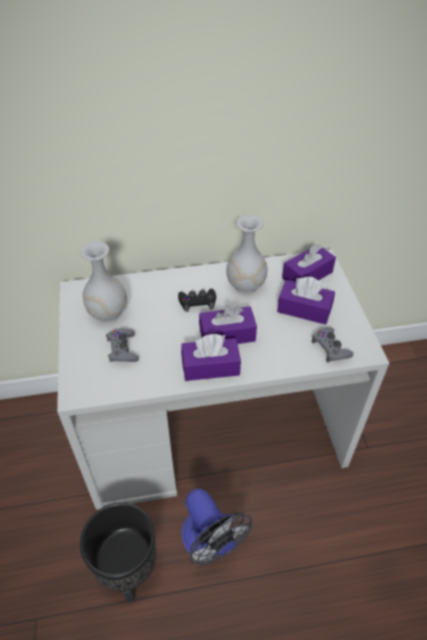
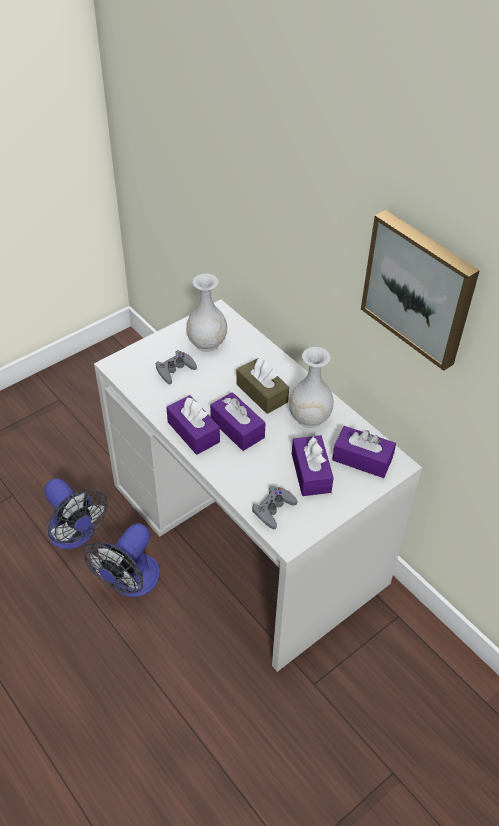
camera: 60 degrees right, 0 degrees up
black planter [80,502,156,603] -> fan [44,478,107,549]
black game controller [178,289,216,312] -> brown tissue box [236,358,289,414]
none -> picture [361,210,480,371]

